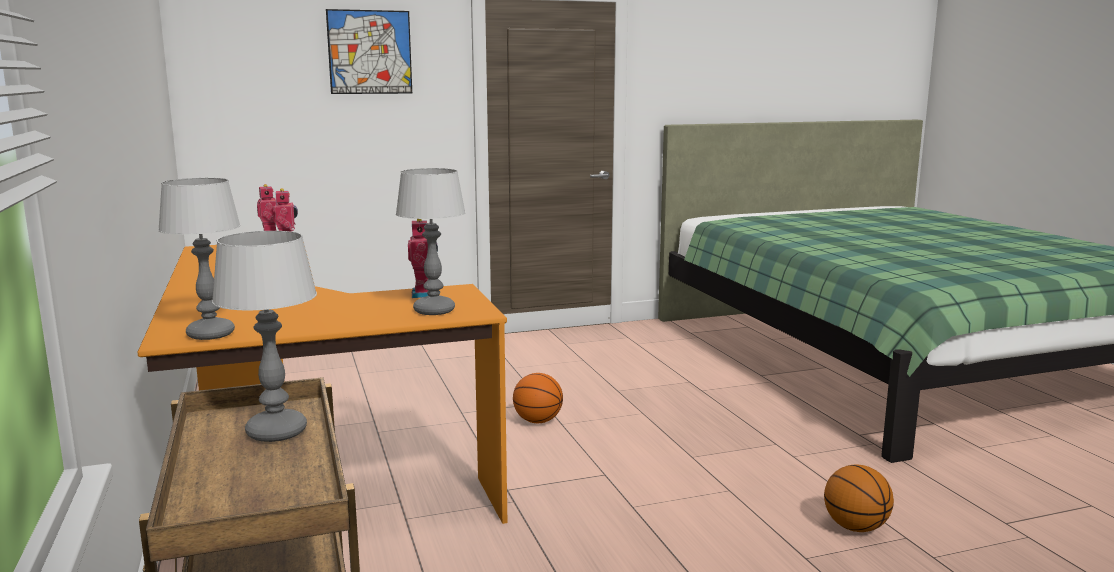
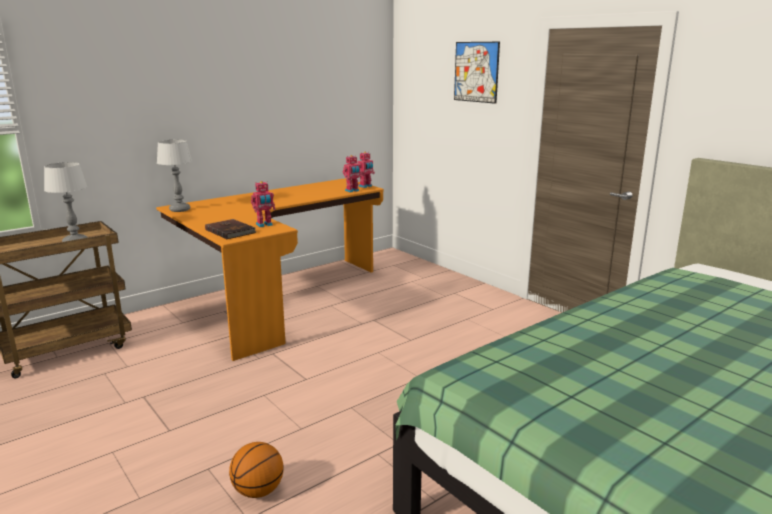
camera: 70 degrees right, 5 degrees up
table lamp [396,168,466,315] -> brown book [205,219,256,239]
basketball [513,373,563,423] -> none

